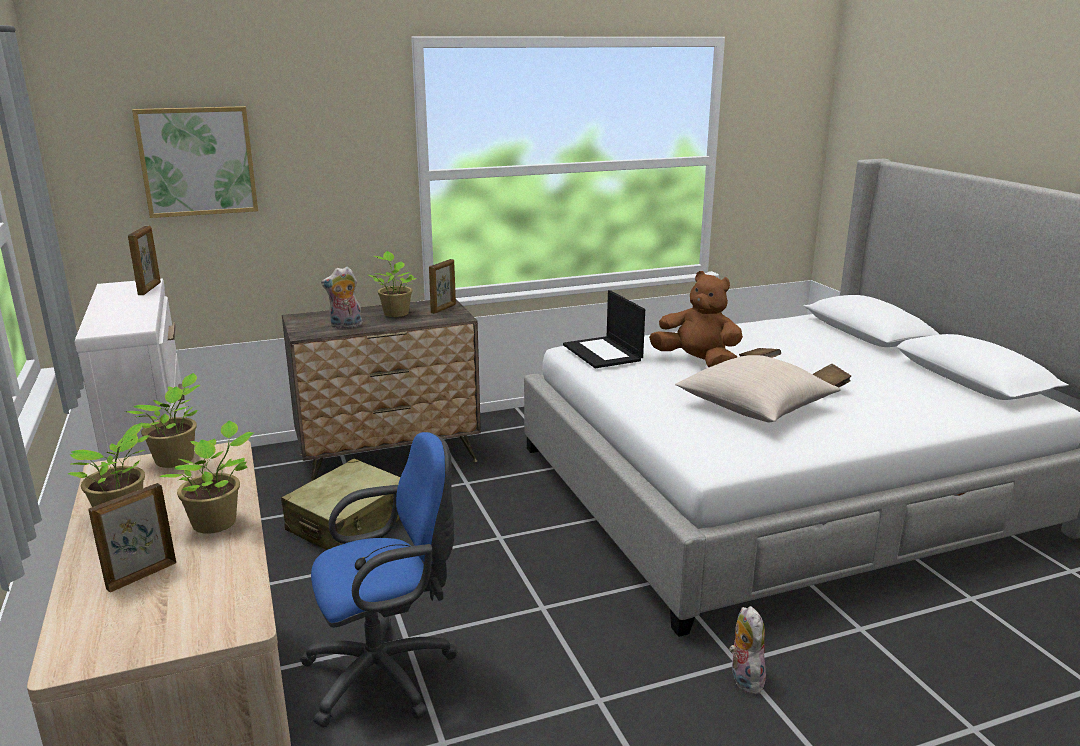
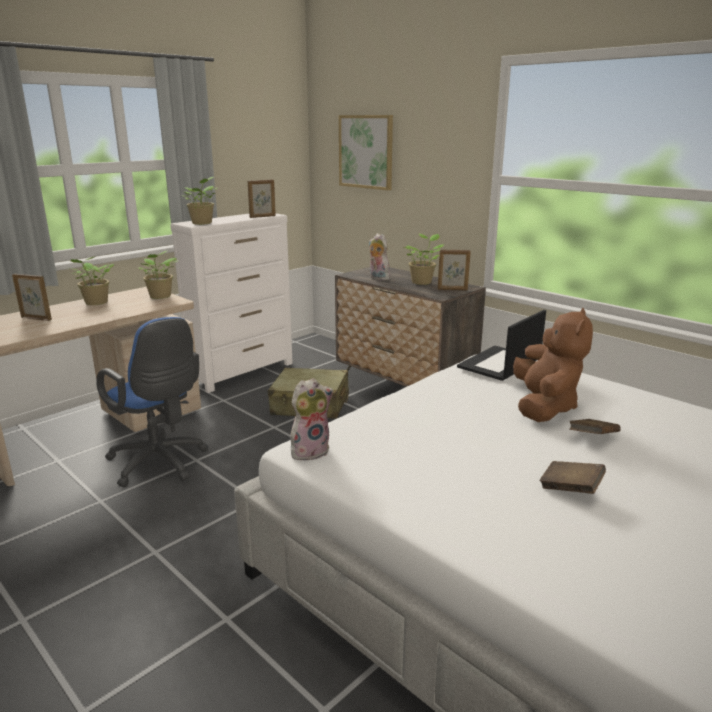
camera: 65 degrees right, 0 degrees up
potted plant [159,421,253,534] -> potted plant moved to [181,177,217,225]
beige pillow [675,355,841,422] -> none
plush toy [729,606,766,694] -> plush toy moved to [290,378,333,461]

